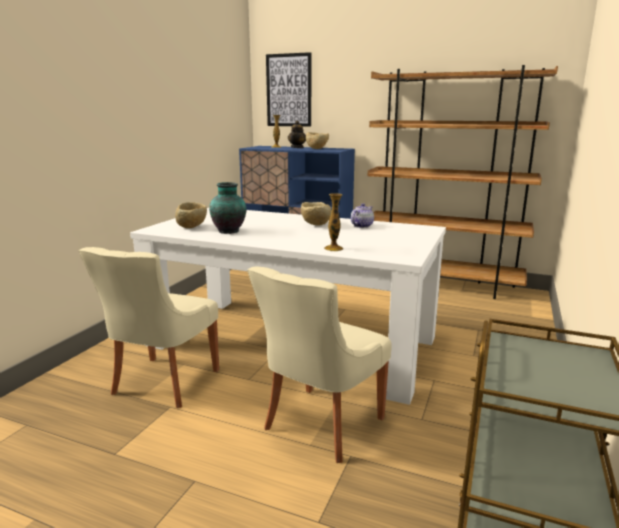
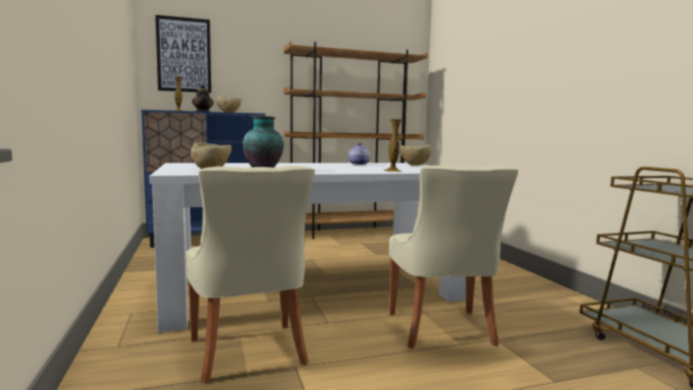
camera: 40 degrees left, 10 degrees down
beige bowl [301,202,332,226] -> beige bowl moved to [400,145,432,166]

